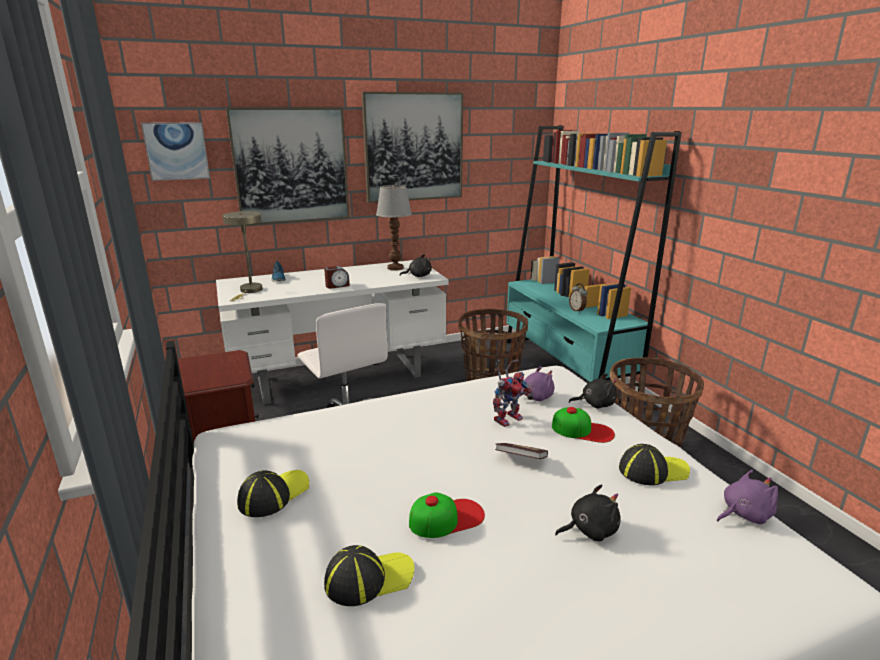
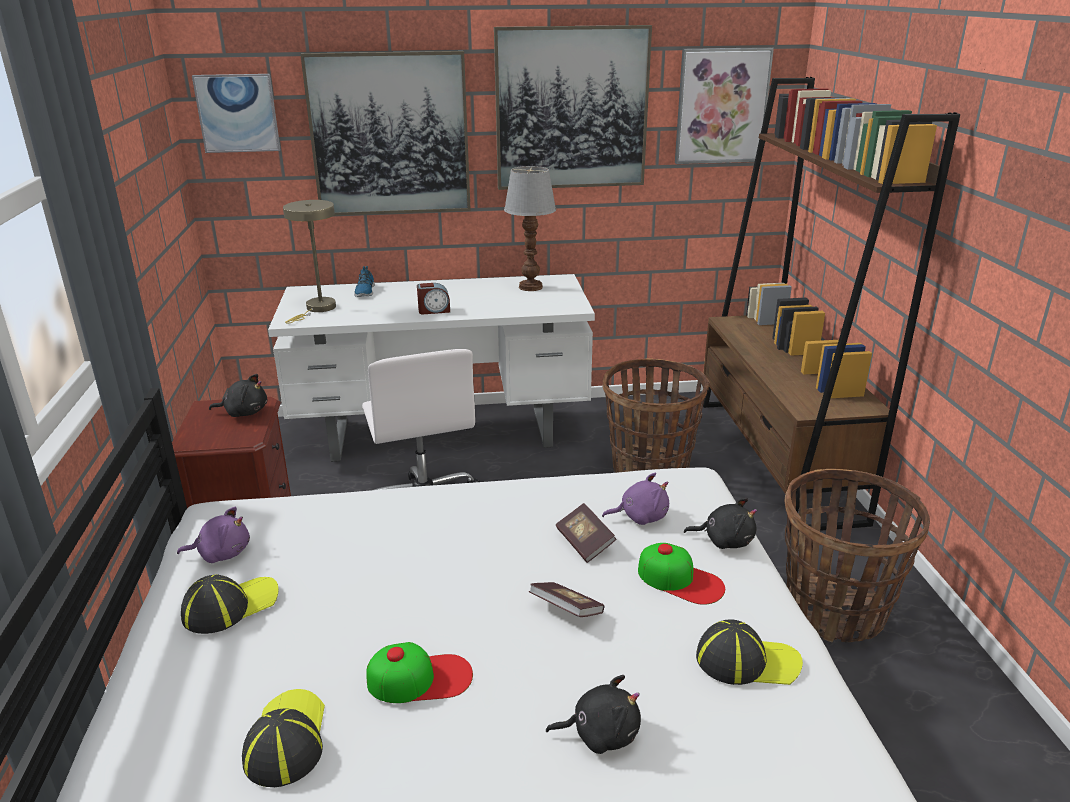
camera: 15 degrees right, 5 degrees up
cap [324,545,414,606] -> cap turned 90 degrees counterclockwise [242,689,325,787]
black plush toy [400,254,432,277] -> black plush toy moved to [209,374,267,417]
toy robot [493,359,534,427] -> book [556,503,616,563]
turquoise bookcase [506,125,682,404] -> brown bookcase [703,77,960,533]
alarm clock [569,283,587,312] -> none
purple plush toy [717,470,778,524] -> purple plush toy moved to [177,507,250,563]
none -> picture [675,47,774,164]

